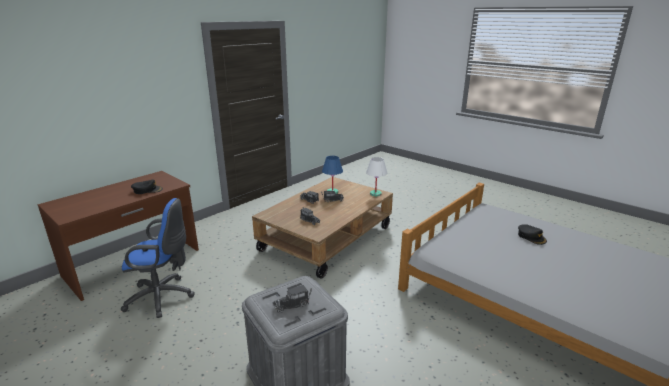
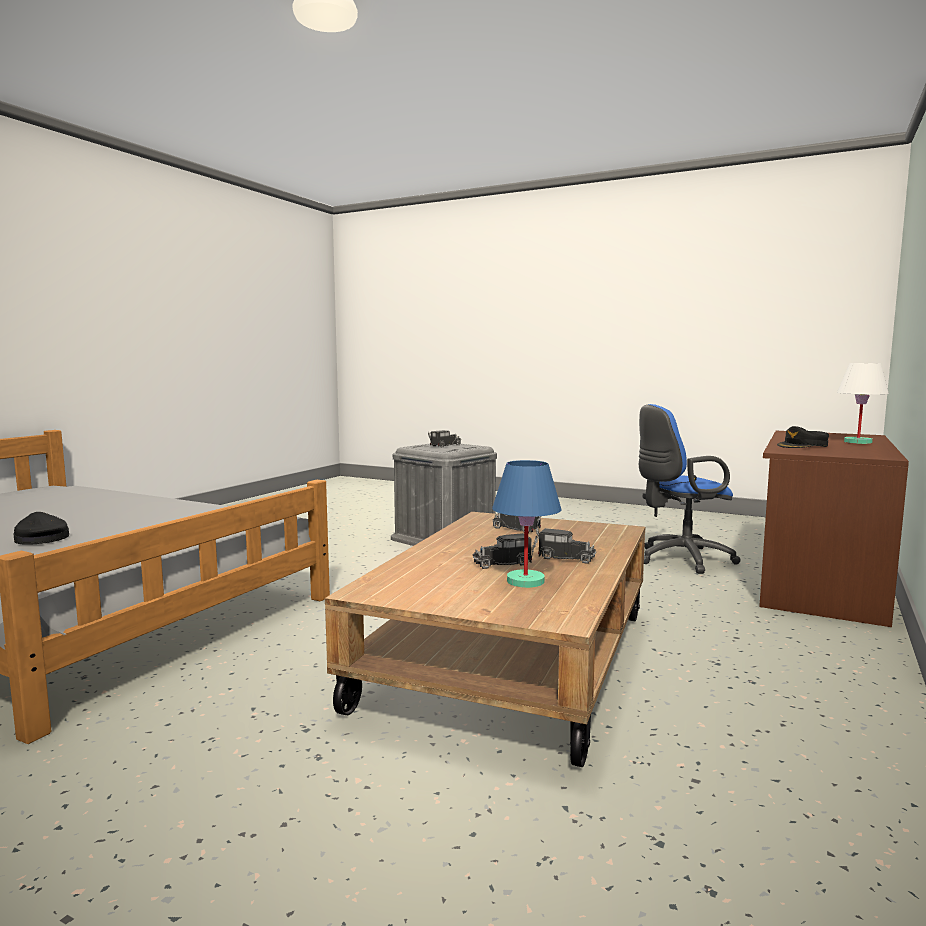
camera: 165 degrees right, 15 degrees down
white table lamp [366,157,387,197] -> white table lamp moved to [837,363,889,444]

